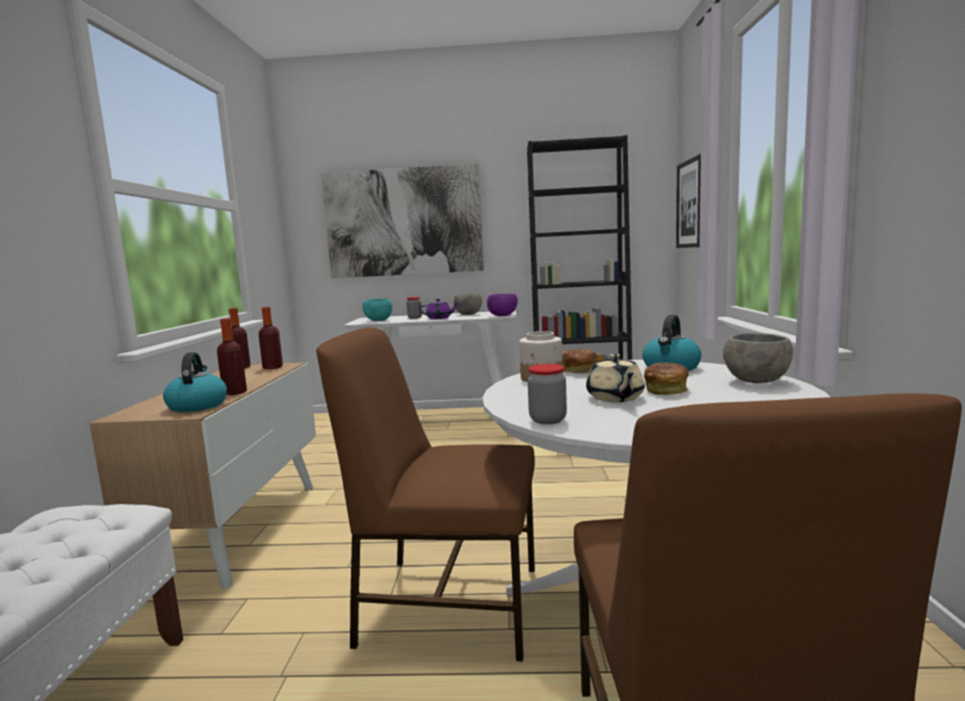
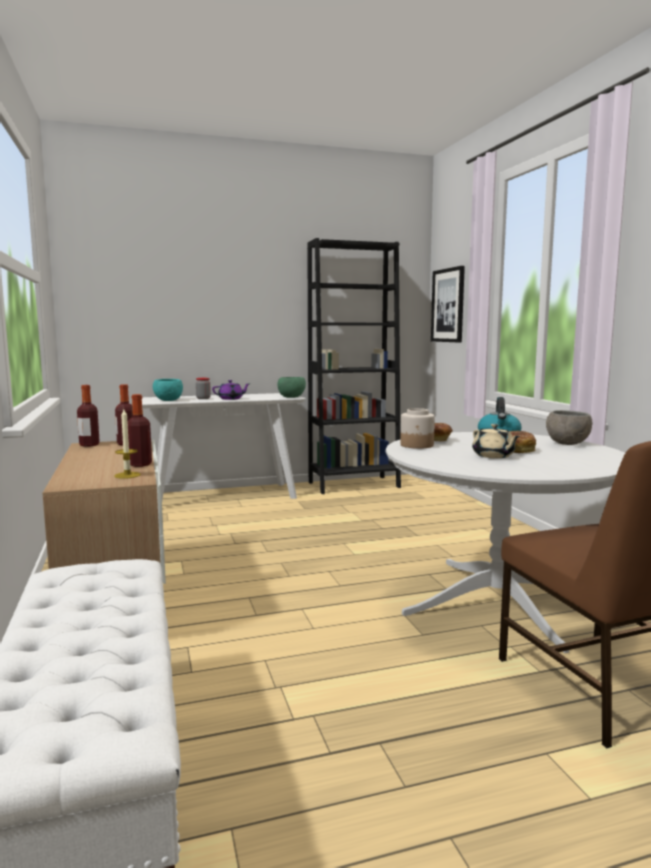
camera: 20 degrees left, 0 degrees up
kettle [163,352,227,412] -> candle [114,409,141,479]
brown chair [316,327,535,661] -> none
picture [321,163,484,278] -> none
grey bowl [454,293,482,315] -> none
purple bowl [487,294,518,316] -> green bowl [277,377,306,398]
jar [528,364,567,424] -> none

